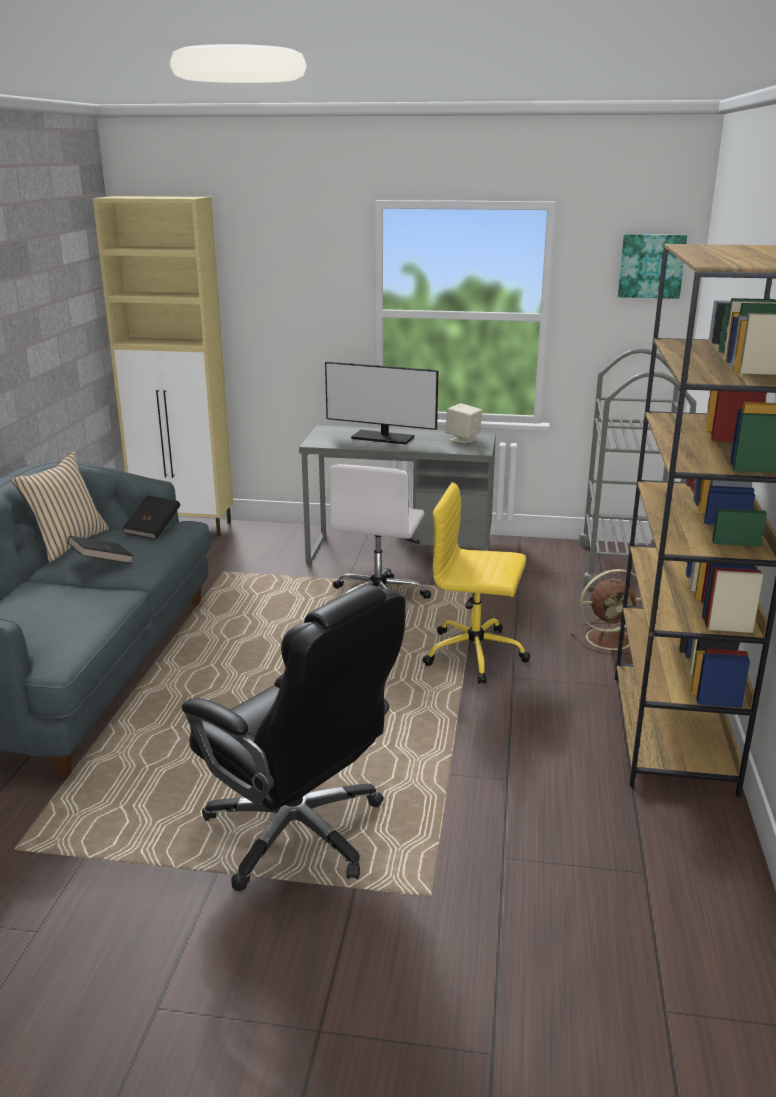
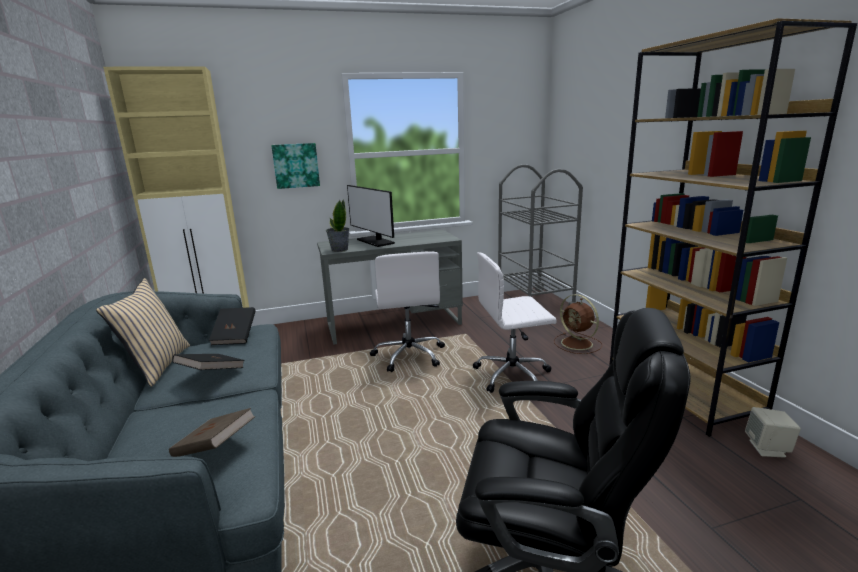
camera: 25 degrees left, 5 degrees down
monitor [325,362,438,445] -> monitor turned 60 degrees clockwise [347,185,395,247]
yellow office chair [423,482,530,684] -> white office chair [473,252,557,393]
beige speaker [445,403,482,444] -> beige speaker moved to [745,407,801,458]
brown fan [571,569,643,655] -> brown fan turned 90 degrees clockwise [554,294,602,354]
picture [618,234,687,299] -> picture moved to [271,143,320,189]
none -> brown book [169,408,255,457]
none -> potted plant [326,199,349,252]

